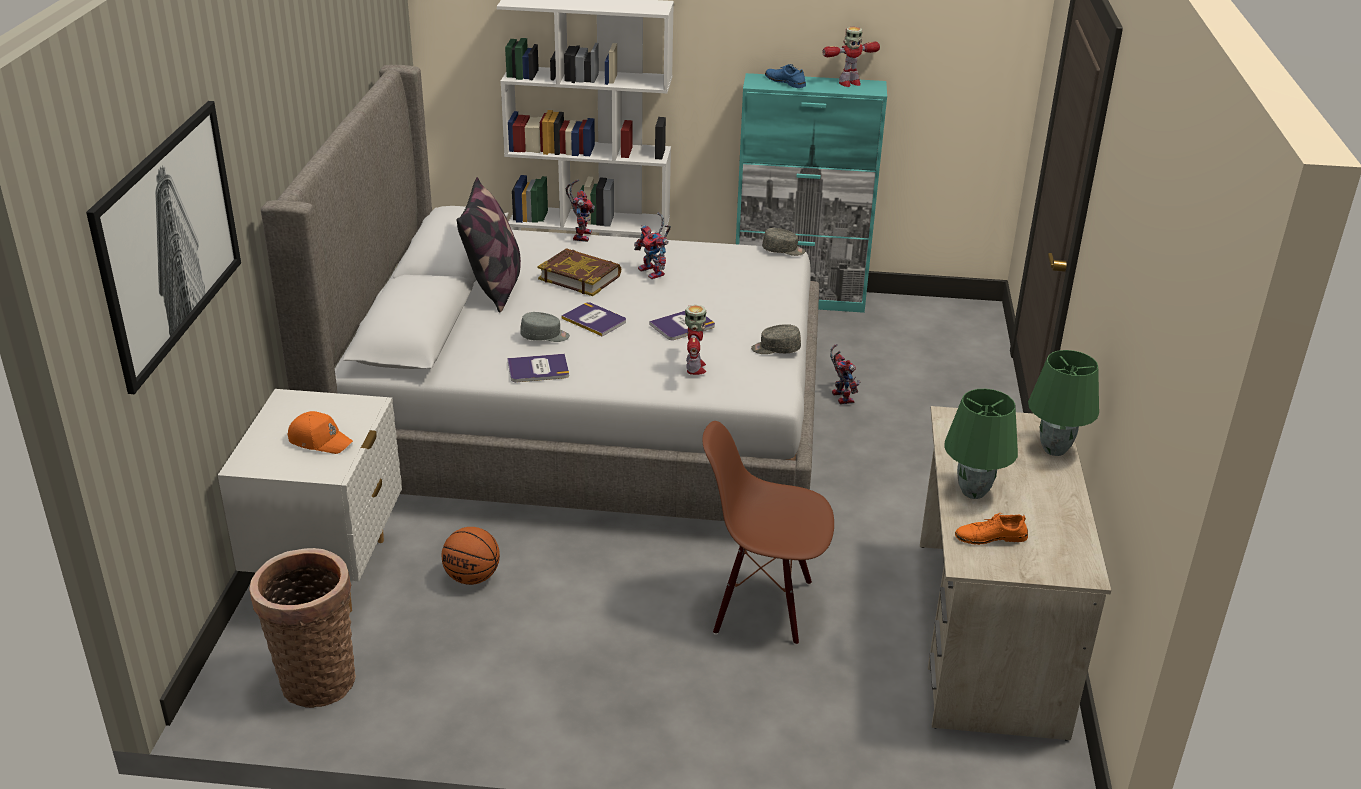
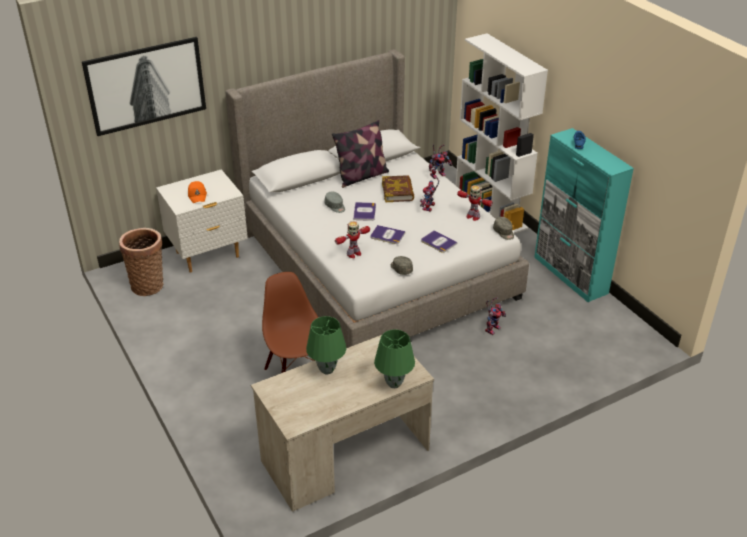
camera: 55 degrees right, 5 degrees up
basketball [442,527,500,585] -> none
book [508,354,569,382] -> book moved to [421,230,458,253]
toy robot [822,27,880,87] -> toy robot moved to [457,185,493,221]
orange shoe [955,512,1028,545] -> none

